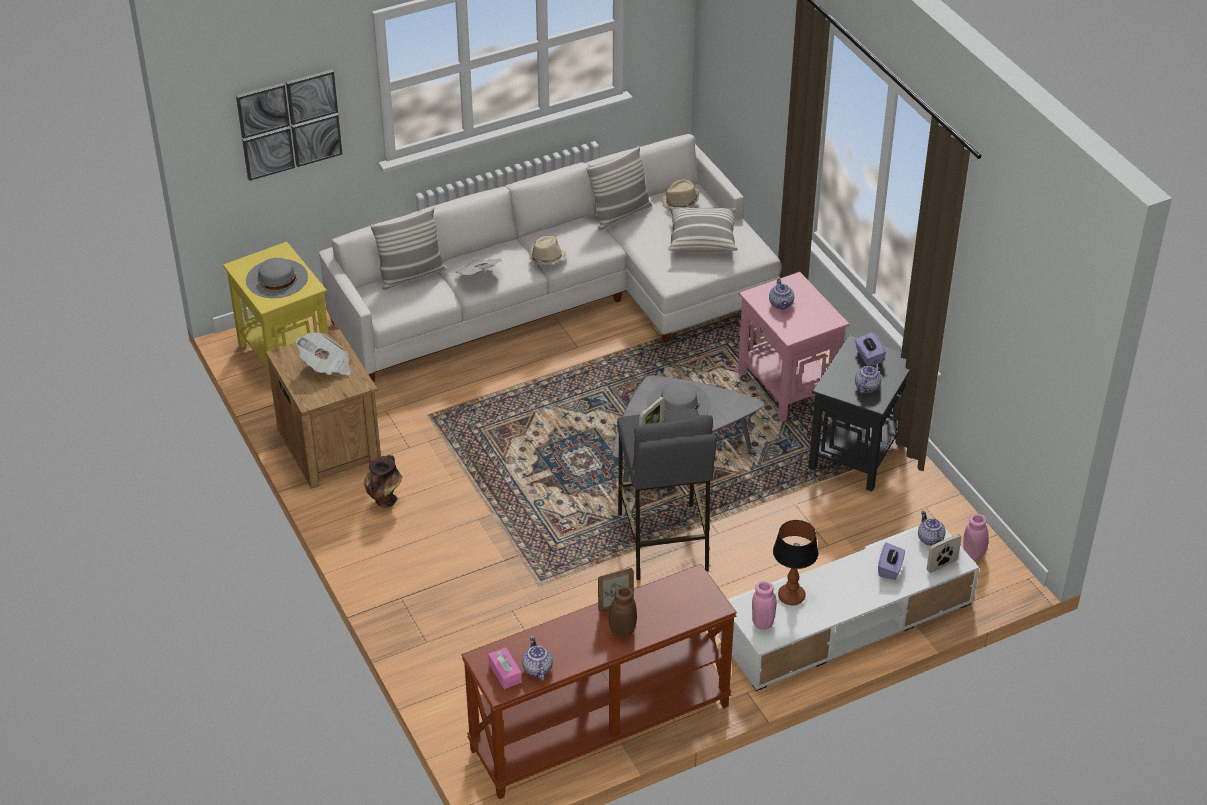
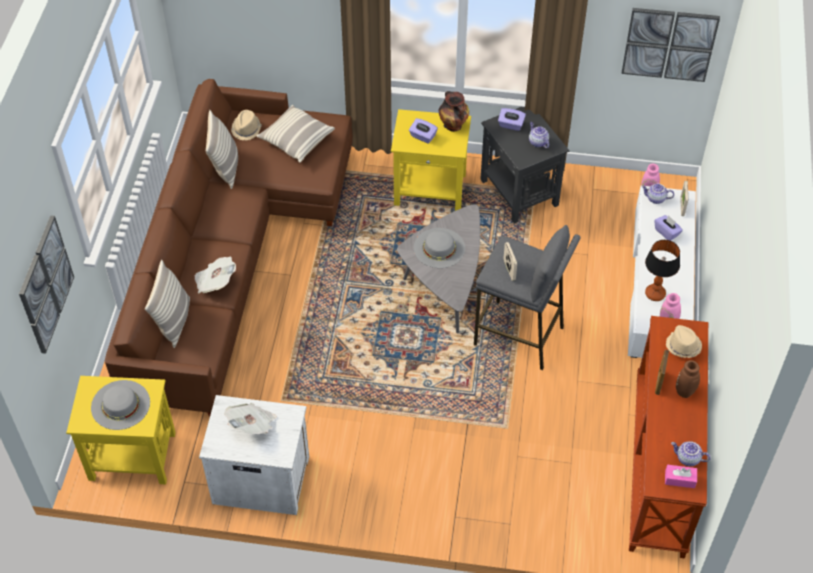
camera: 55 degrees left, 10 degrees up
brown nightstand [266,329,381,489] -> white nightstand [199,395,309,515]
white sofa [319,134,782,381] -> brown sofa [104,79,353,417]
vase [364,455,402,508] -> vase moved to [438,91,469,132]
beige hat [529,236,566,265] -> beige hat moved to [666,325,702,358]
pink side table [738,272,850,422] -> yellow side table [391,109,471,211]
teapot [769,278,794,310] -> purple tissue box [409,118,438,144]
none -> picture [622,8,720,82]

